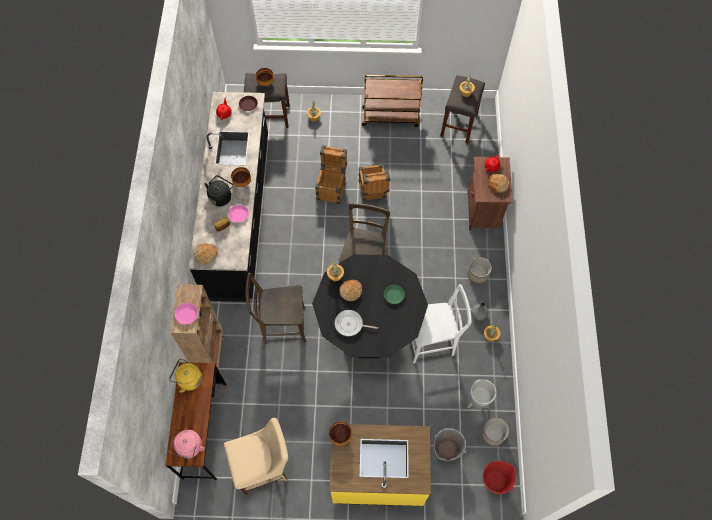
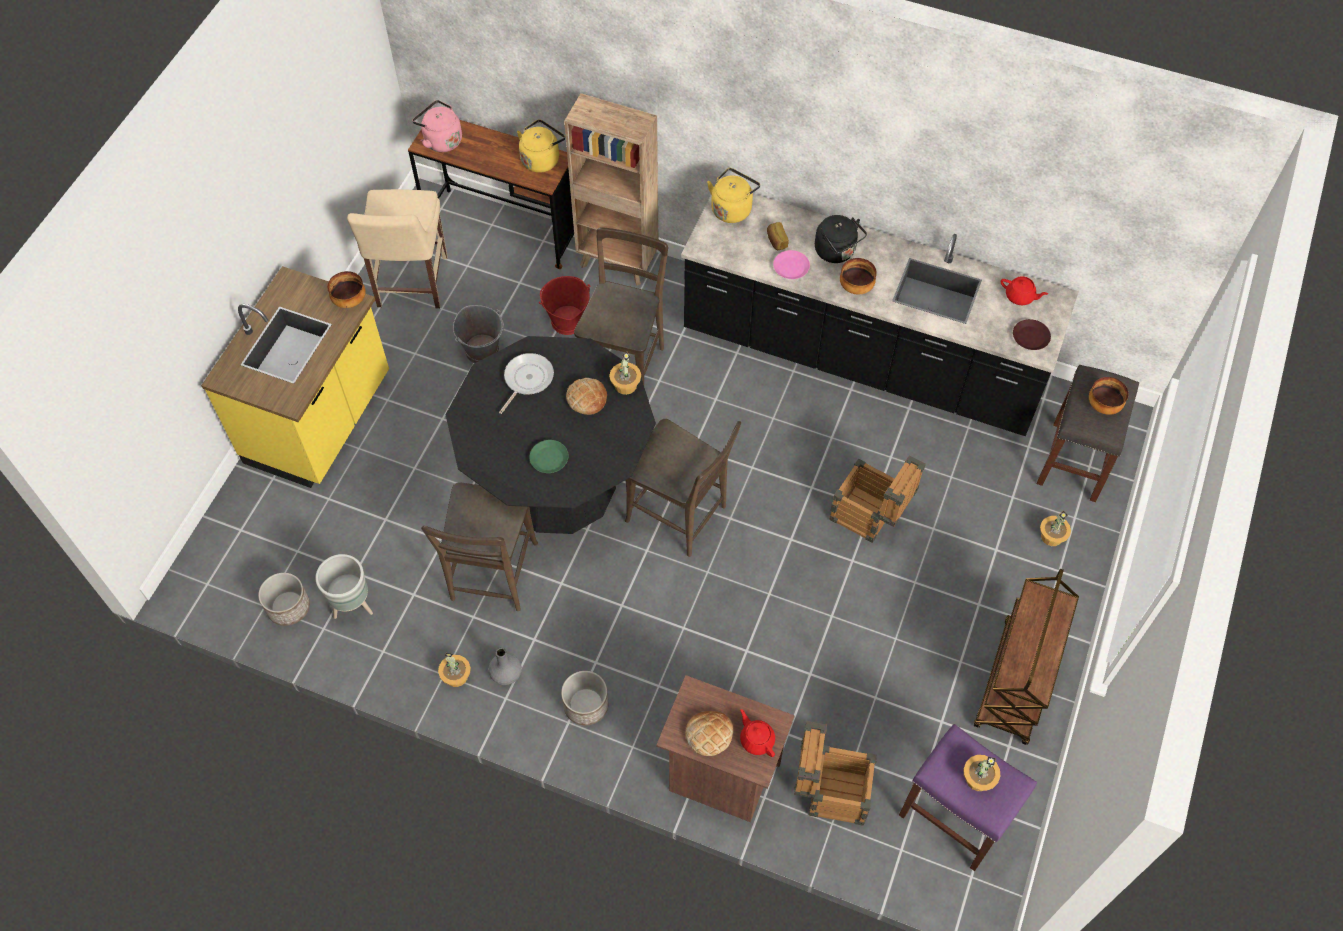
camera: 110 degrees right, 5 degrees down
pink plate [175,303,198,324] -> none
bread [194,244,218,264] -> yellow kettle [707,168,760,223]
crate [358,164,390,201] -> crate moved to [794,721,877,826]
white chair [412,284,472,363] -> brown chair [421,482,538,611]
grey bucket [434,428,466,461] -> grey bucket moved to [453,305,504,363]
grey stool [440,75,485,144] -> purple stool [899,724,1037,871]
red bucket [483,461,516,494] -> red bucket moved to [539,276,590,335]

